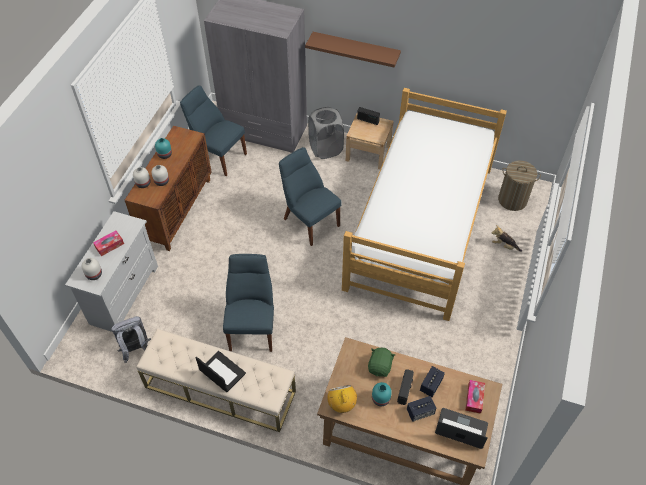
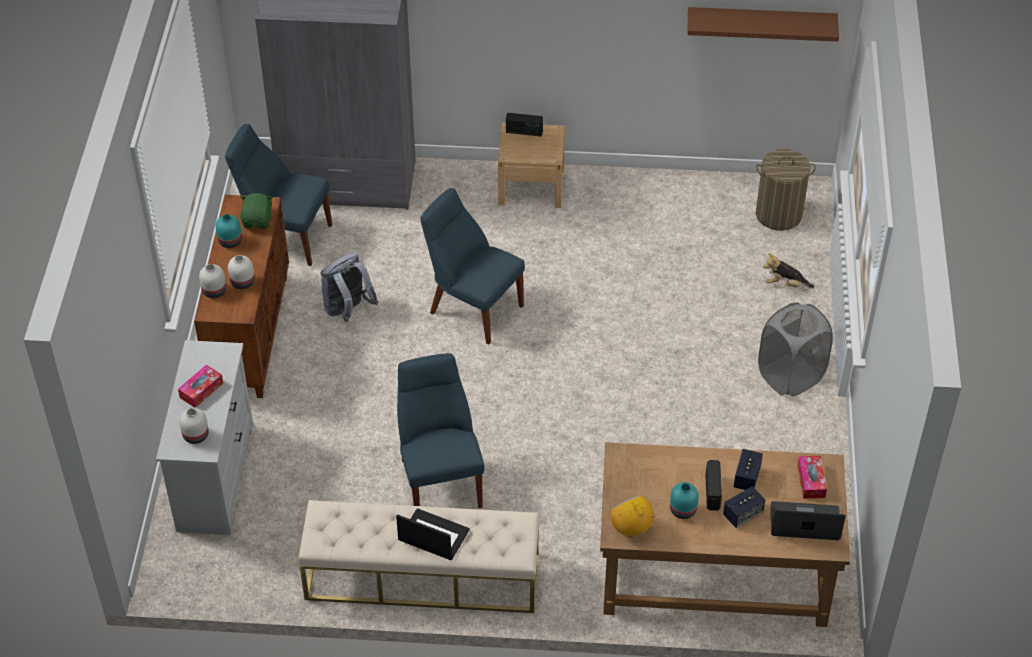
camera: 15 degrees left, 5 degrees down
grey backpack [111,316,151,363] -> grey backpack moved to [321,253,378,322]
brown shelf [305,32,401,67] -> brown shelf moved to [688,7,839,42]
grey laundry basket [308,107,344,159] -> grey laundry basket moved to [758,302,833,396]
bed [342,88,507,321] -> none
green plush toy [368,347,395,377] -> green plush toy moved to [240,193,273,229]

